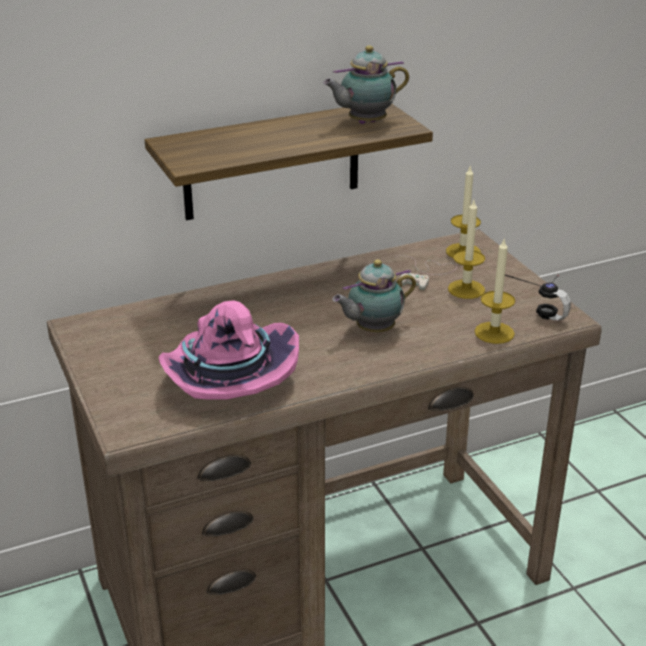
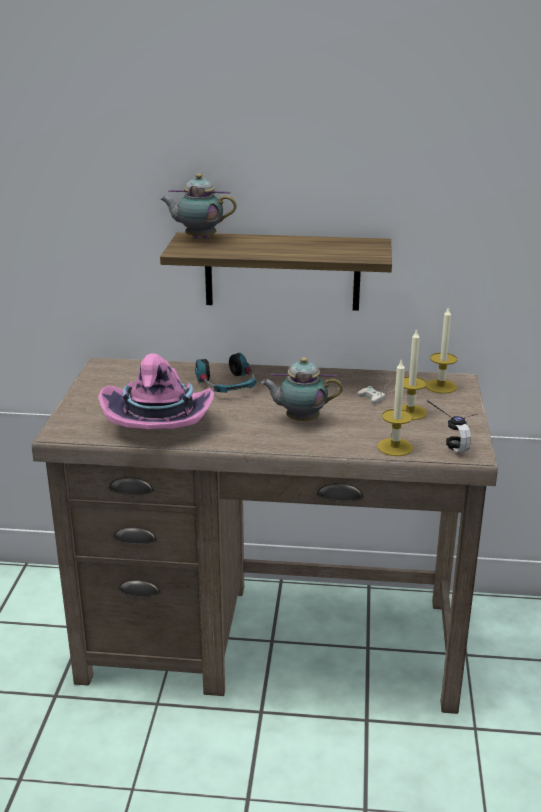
camera: 30 degrees right, 5 degrees down
teapot [323,45,409,124] -> teapot moved to [160,174,237,239]
none -> headphones [195,353,256,393]

